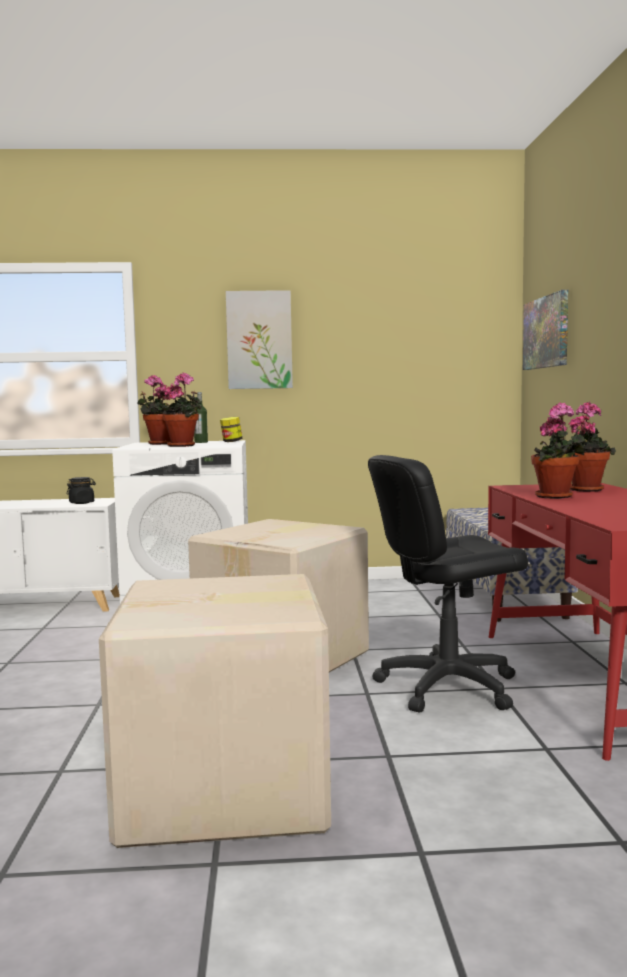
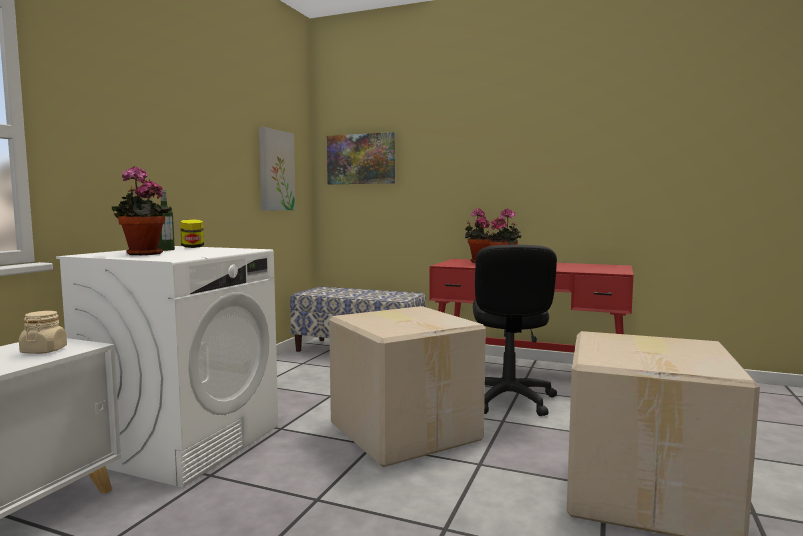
camera: 65 degrees left, 0 degrees up
black jar [67,477,96,504] -> beige jar [19,311,67,354]
potted plant [162,373,202,447] -> none
picture [226,290,293,389] -> picture moved to [259,127,296,211]

